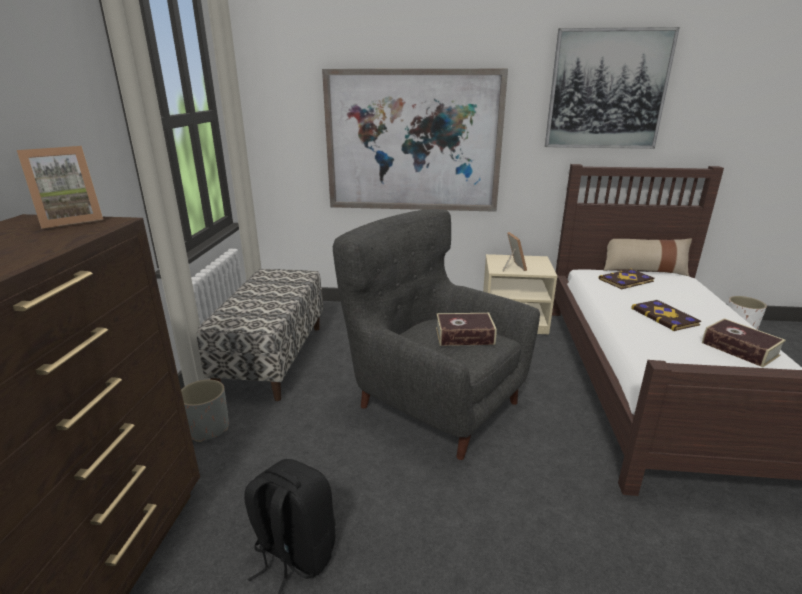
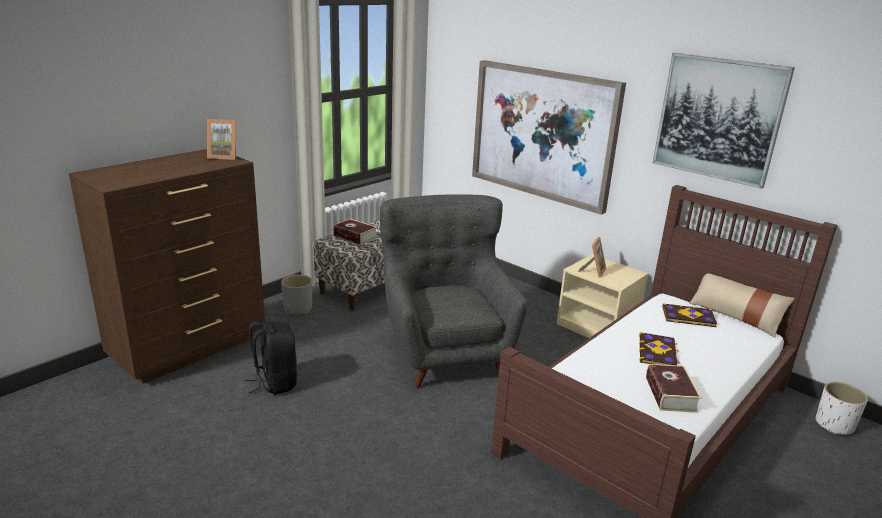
camera: 35 degrees right, 0 degrees up
book [436,313,497,346] -> book moved to [333,219,377,245]

